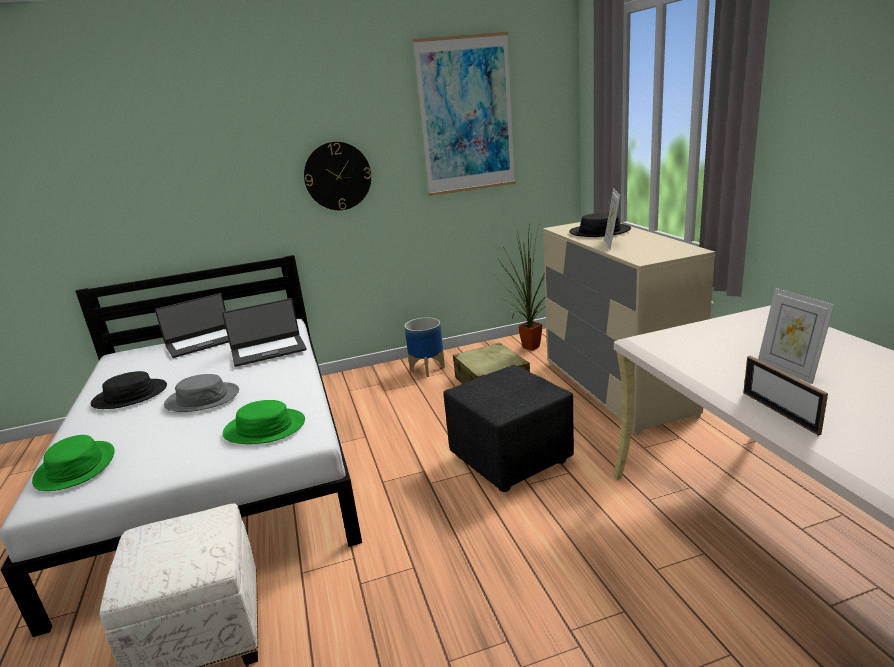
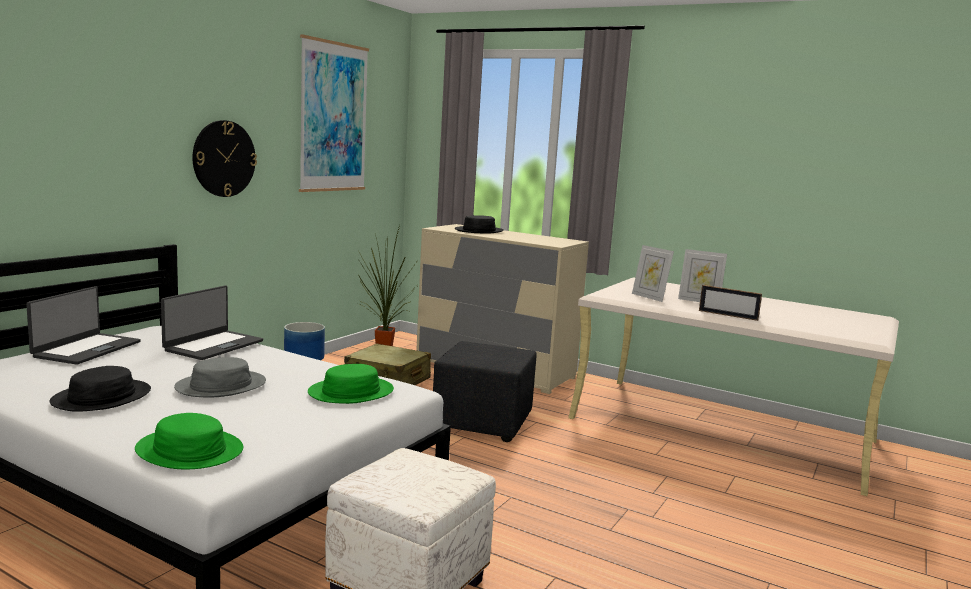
camera: 45 degrees left, 10 degrees down
picture frame [604,188,620,250] -> picture frame moved to [632,245,674,302]

